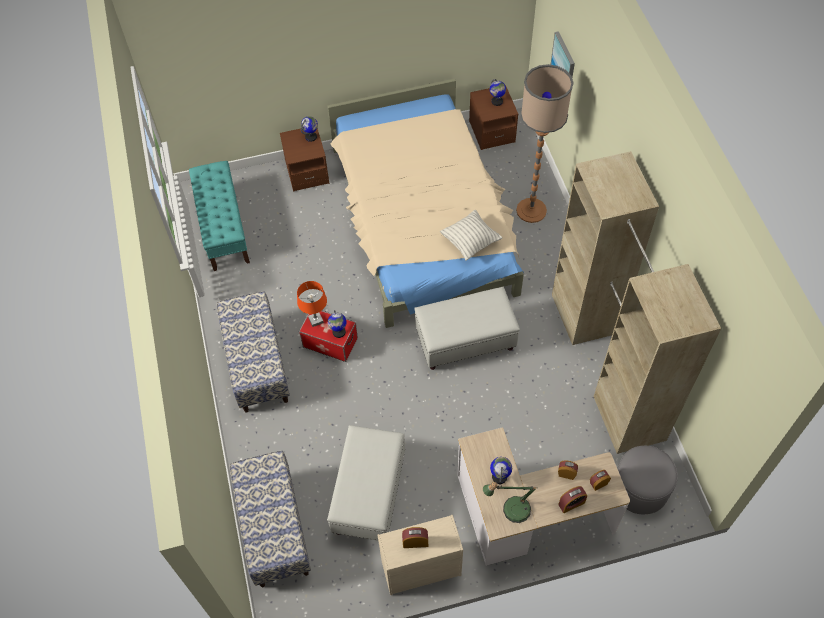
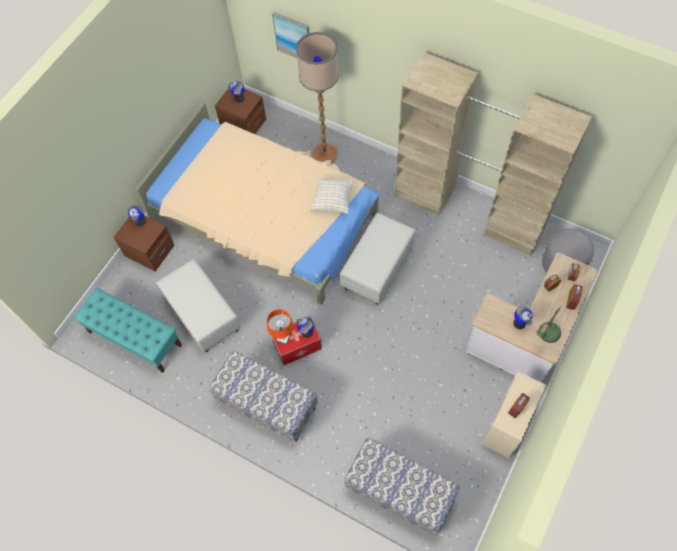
camera: 45 degrees left, 5 degrees up
white ottoman [327,425,405,541] -> white ottoman moved to [156,258,241,352]

